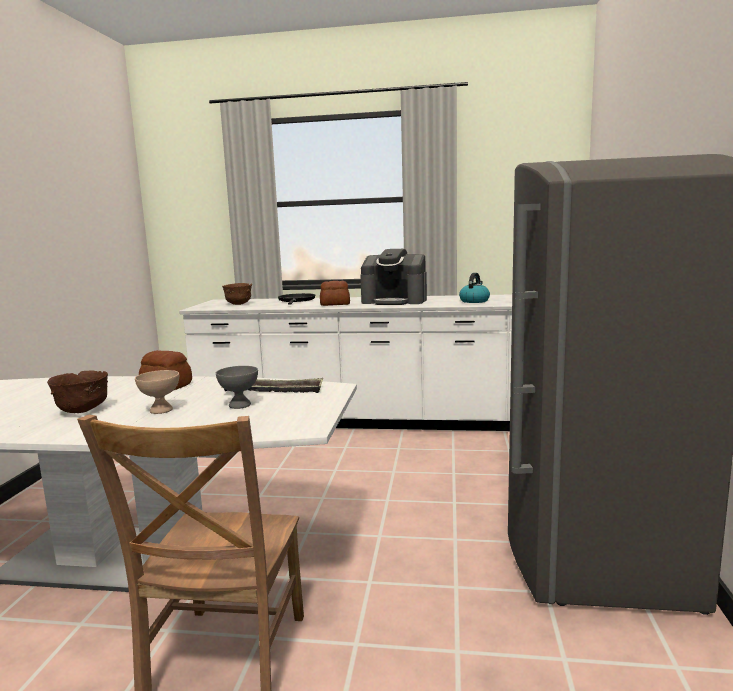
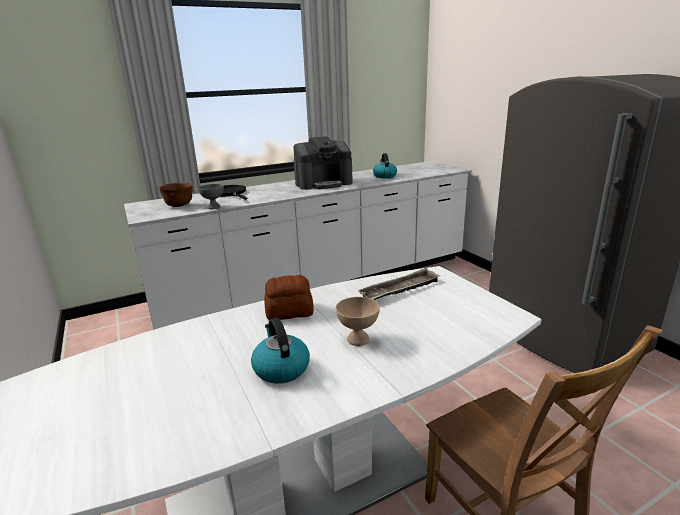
camera: 35 degrees left, 10 degrees up
brown bowl [47,370,108,413] -> kettle [251,318,310,384]
grey bowl [216,366,258,409] -> grey bowl moved to [198,184,224,209]
bread [320,281,350,306] -> none

